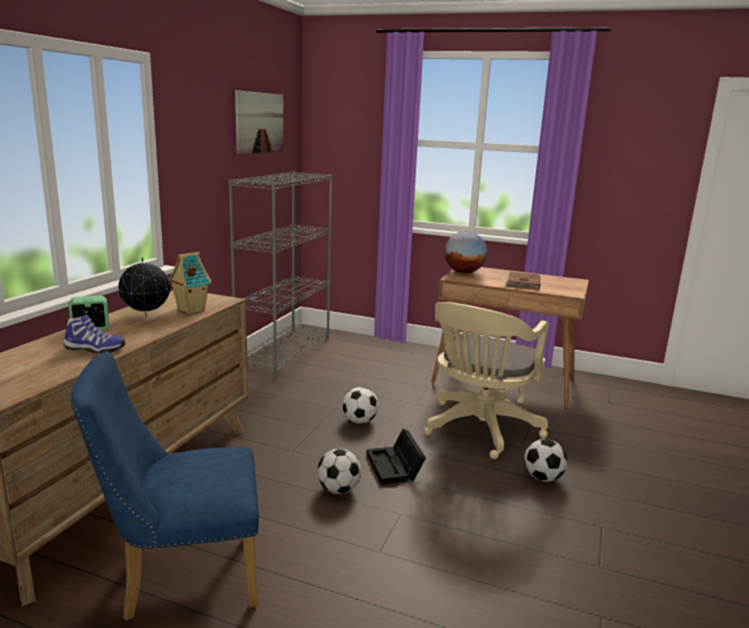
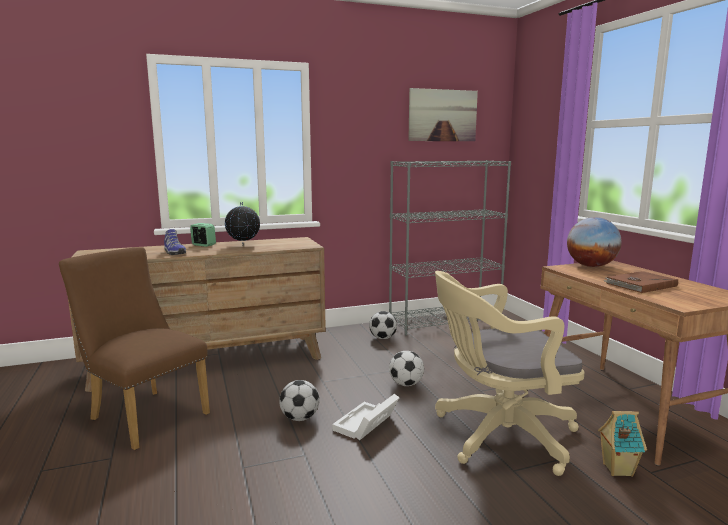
camera: 50 degrees right, 5 degrees down
blue chair [70,351,259,621] -> brown chair [59,247,210,450]
toy house [169,252,212,314] -> toy house moved to [598,411,647,477]
black storage box [367,429,426,485] -> white storage box [332,394,399,441]
football [524,439,567,482] -> football moved to [369,311,397,339]

